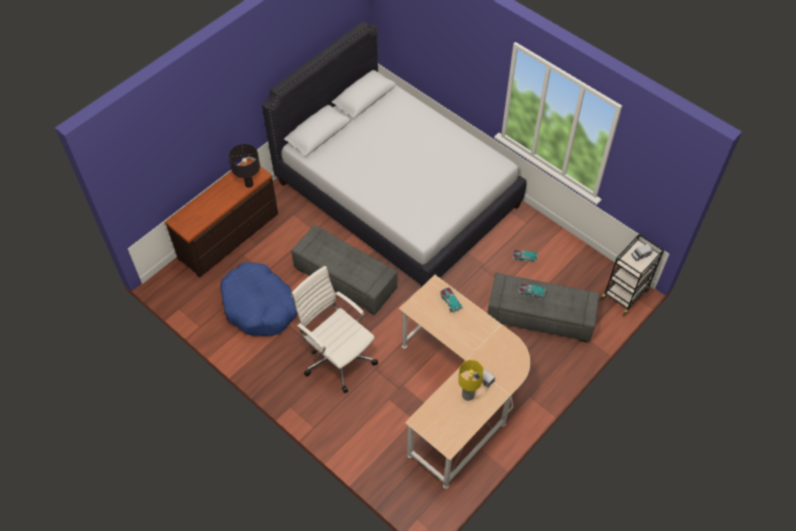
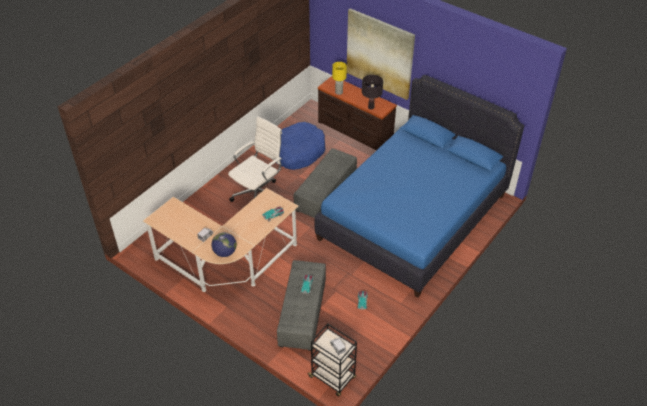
camera: 85 degrees right, 10 degrees down
white bed [262,21,526,287] -> blue bed [315,75,524,297]
yellow table lamp [458,360,484,401] -> yellow table lamp moved to [332,62,347,95]
none -> globe [211,232,237,257]
none -> picture [347,8,415,100]

